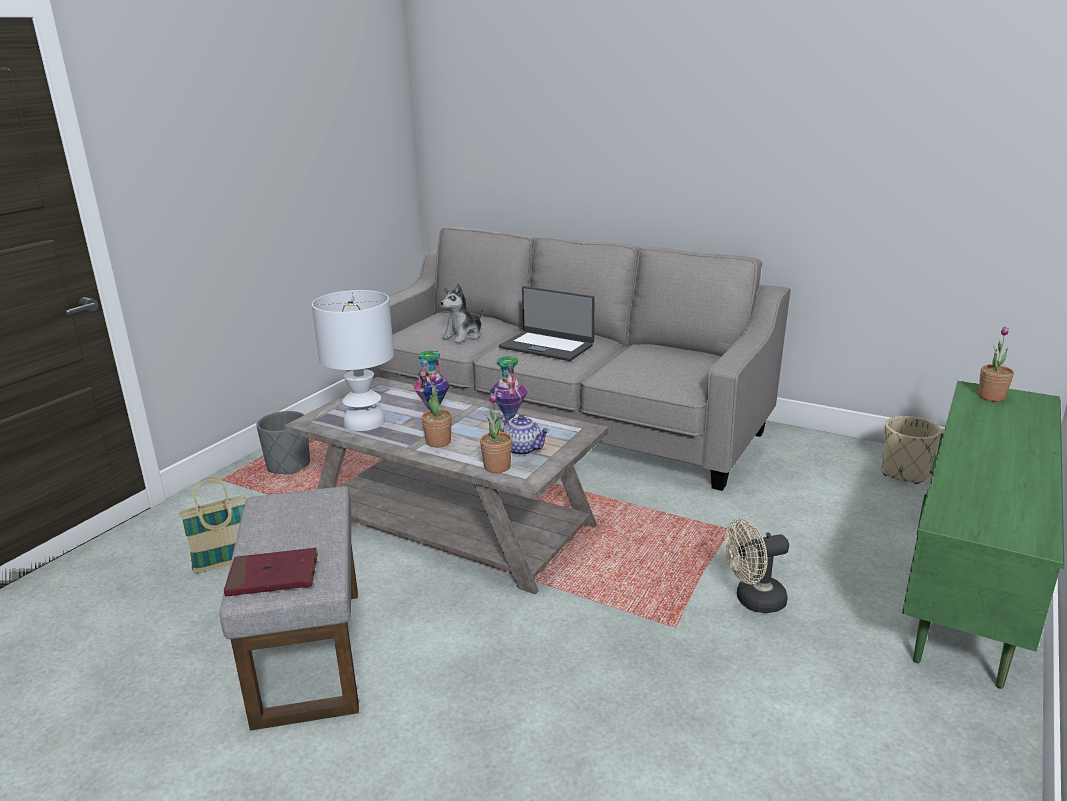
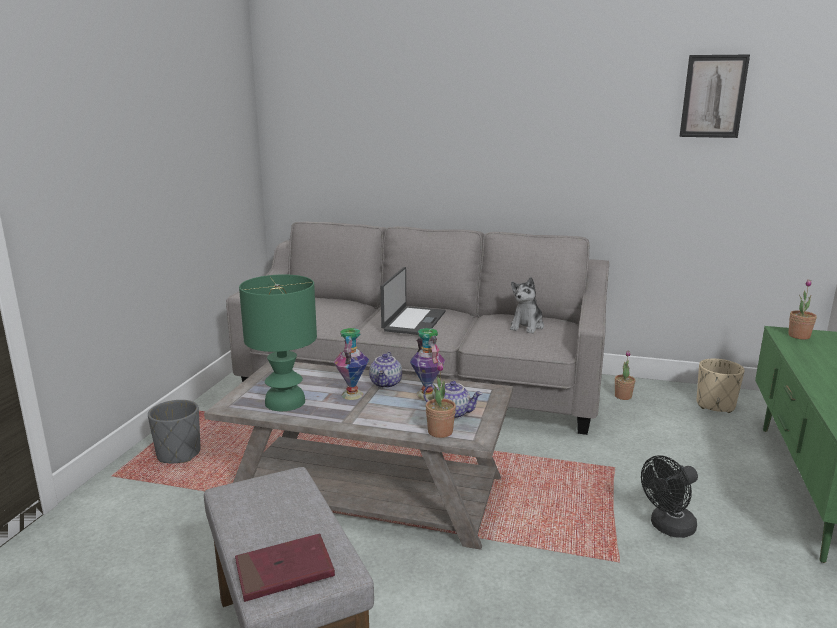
camera: 15 degrees left, 5 degrees down
basket [179,477,246,573] -> none
white table lamp [312,290,394,431] -> green table lamp [239,274,317,411]
potted plant [421,373,452,447] -> potted plant moved to [615,351,635,400]
plush toy [440,284,483,343] -> plush toy moved to [510,277,544,334]
laptop [499,286,594,361] -> laptop turned 90 degrees counterclockwise [381,267,445,335]
beige fan [724,519,789,613] -> black fan [641,455,698,538]
none -> teapot [369,352,402,388]
none -> picture [679,55,750,138]

